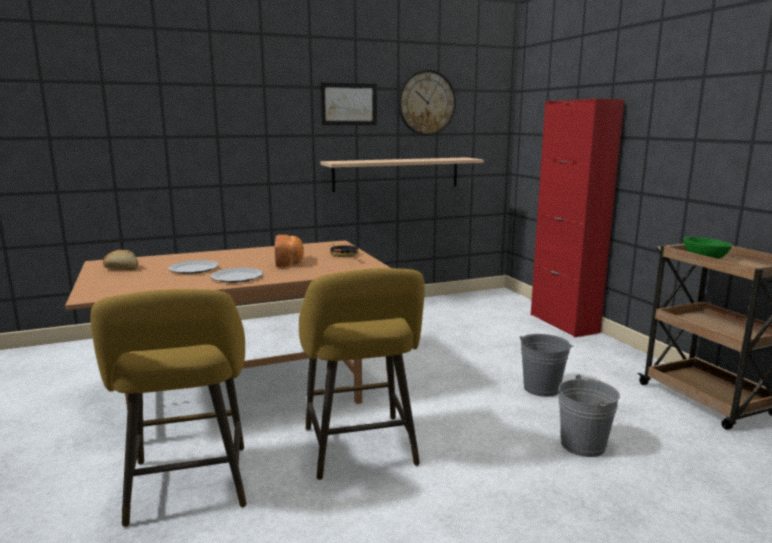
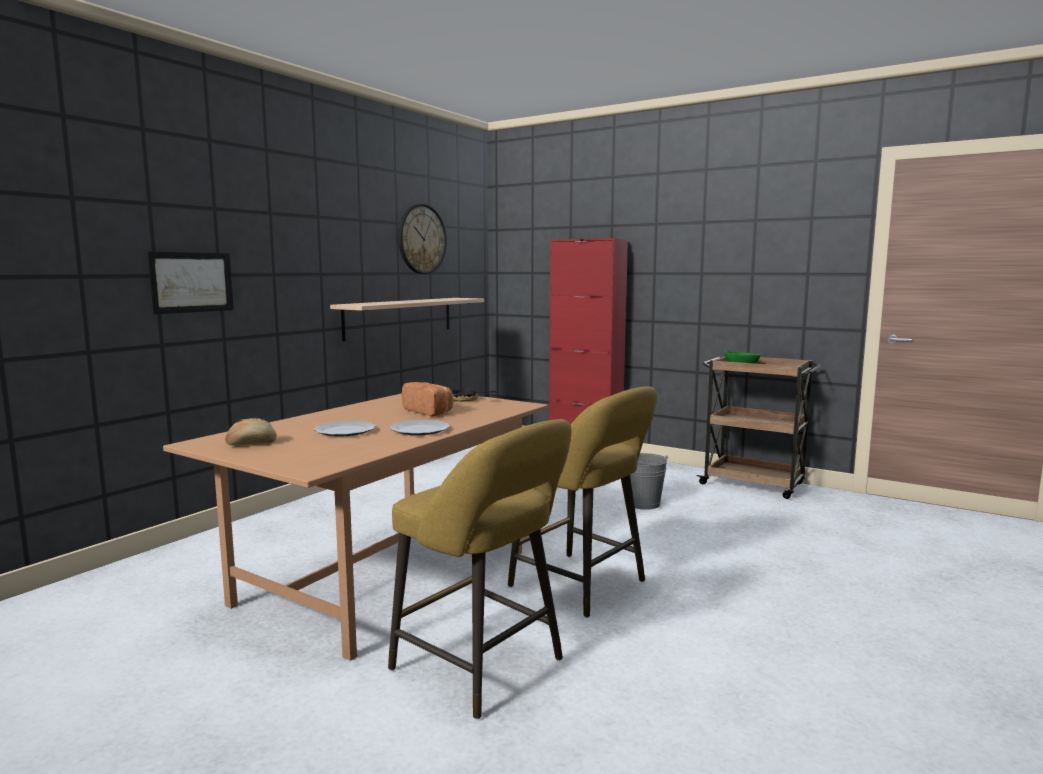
camera: 35 degrees left, 5 degrees down
picture [321,82,377,125] -> picture moved to [148,251,234,314]
grey bucket [558,375,620,457] -> none

